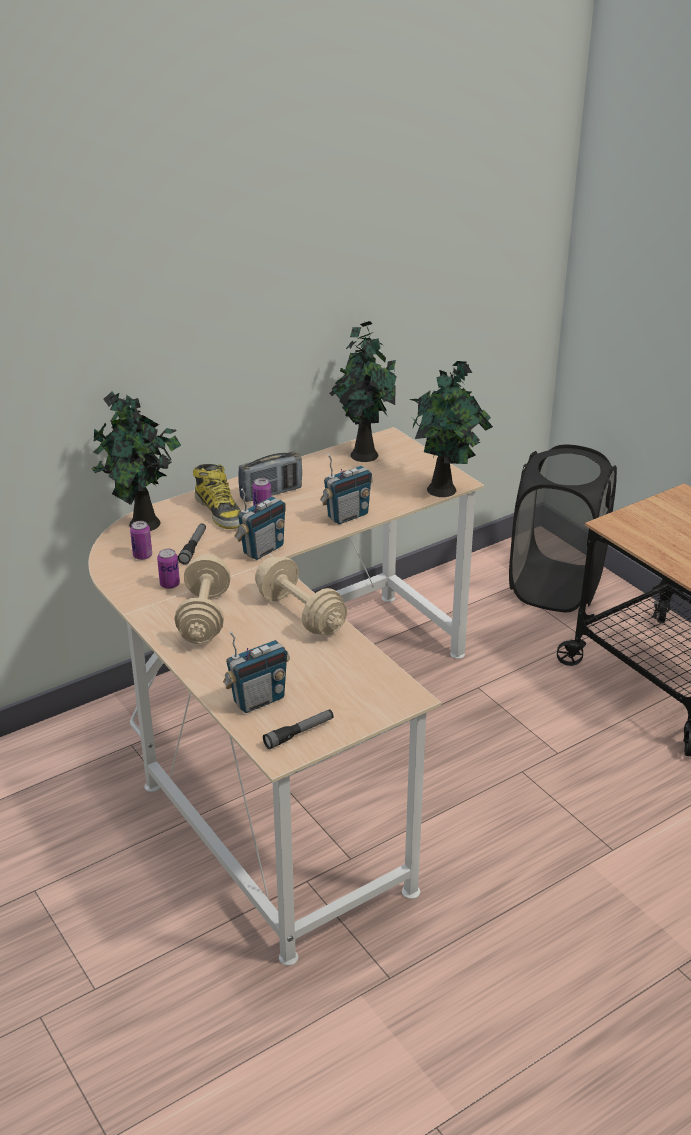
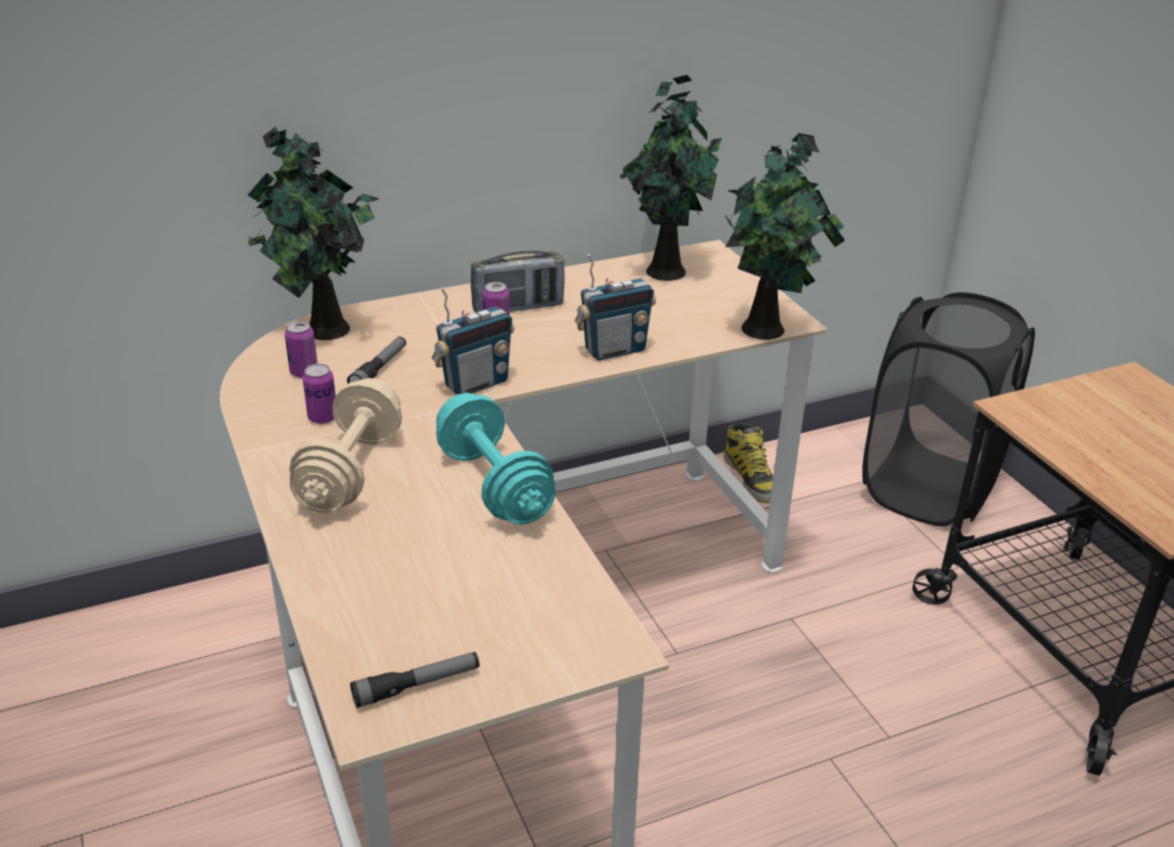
camera: 10 degrees right, 0 degrees up
boot [193,464,241,529] -> boot moved to [723,423,773,503]
radio [223,631,290,713] -> none
beige dumbbell [255,556,347,635] -> turquoise dumbbell [436,393,556,525]

